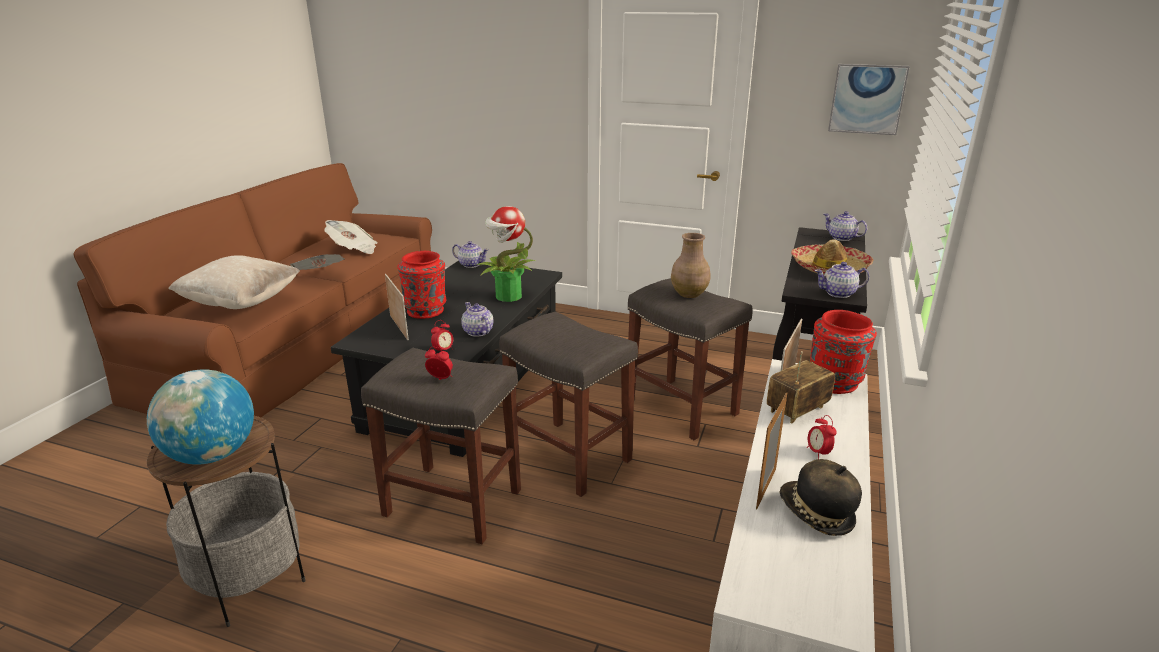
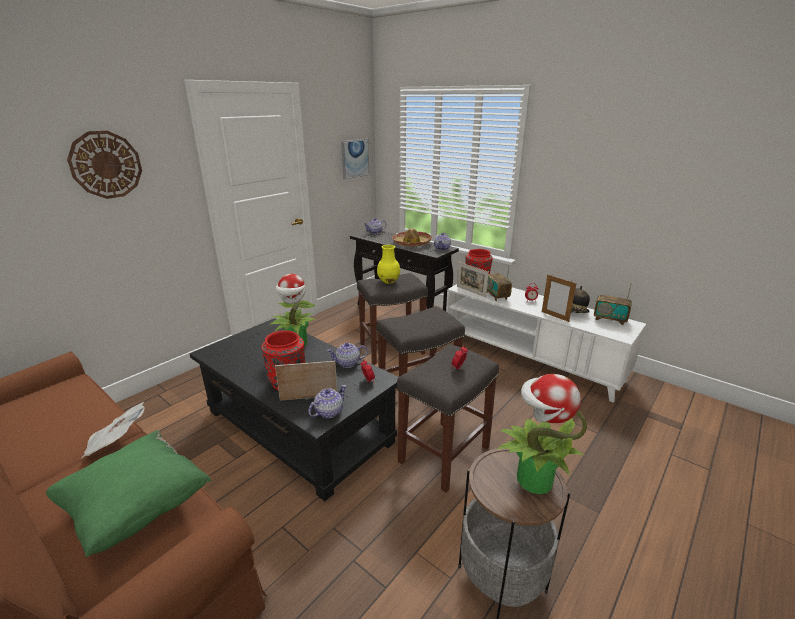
camera: 70 degrees left, 0 degrees up
globe [147,369,254,465] -> potted plant [497,374,587,494]
beige pillow [168,255,299,309] -> green pillow [46,430,212,557]
newspaper [324,220,377,254] -> none
teapot [452,241,489,268] -> teapot moved to [308,385,347,418]
brown vase [671,233,710,298] -> yellow vase [377,245,400,284]
none -> wall clock [67,131,142,199]
none -> radio [594,283,632,325]

